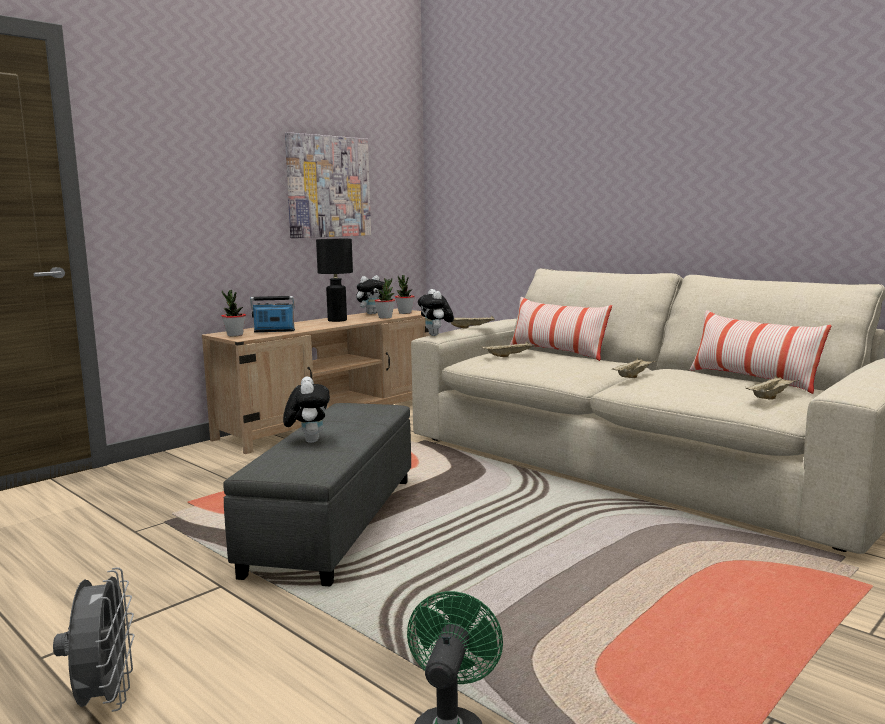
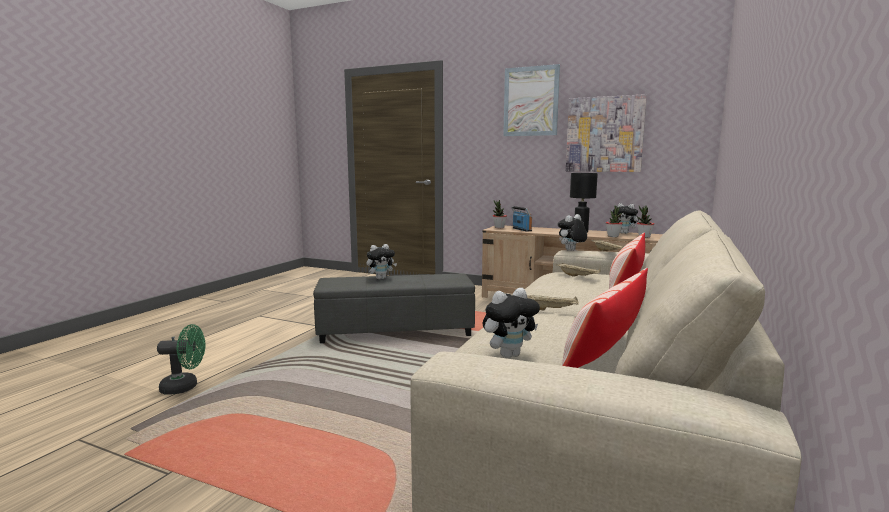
camera: 70 degrees right, 0 degrees up
grey fan [53,568,135,712] -> none
beige tray [746,375,800,400] -> plush toy [483,288,540,358]
none -> picture [503,64,560,136]

